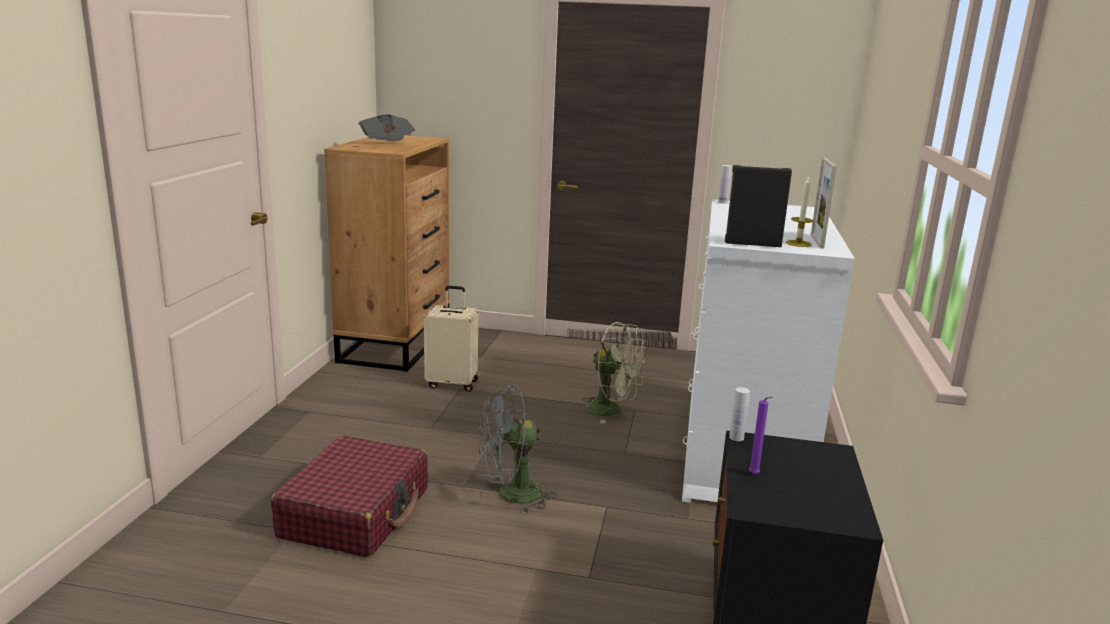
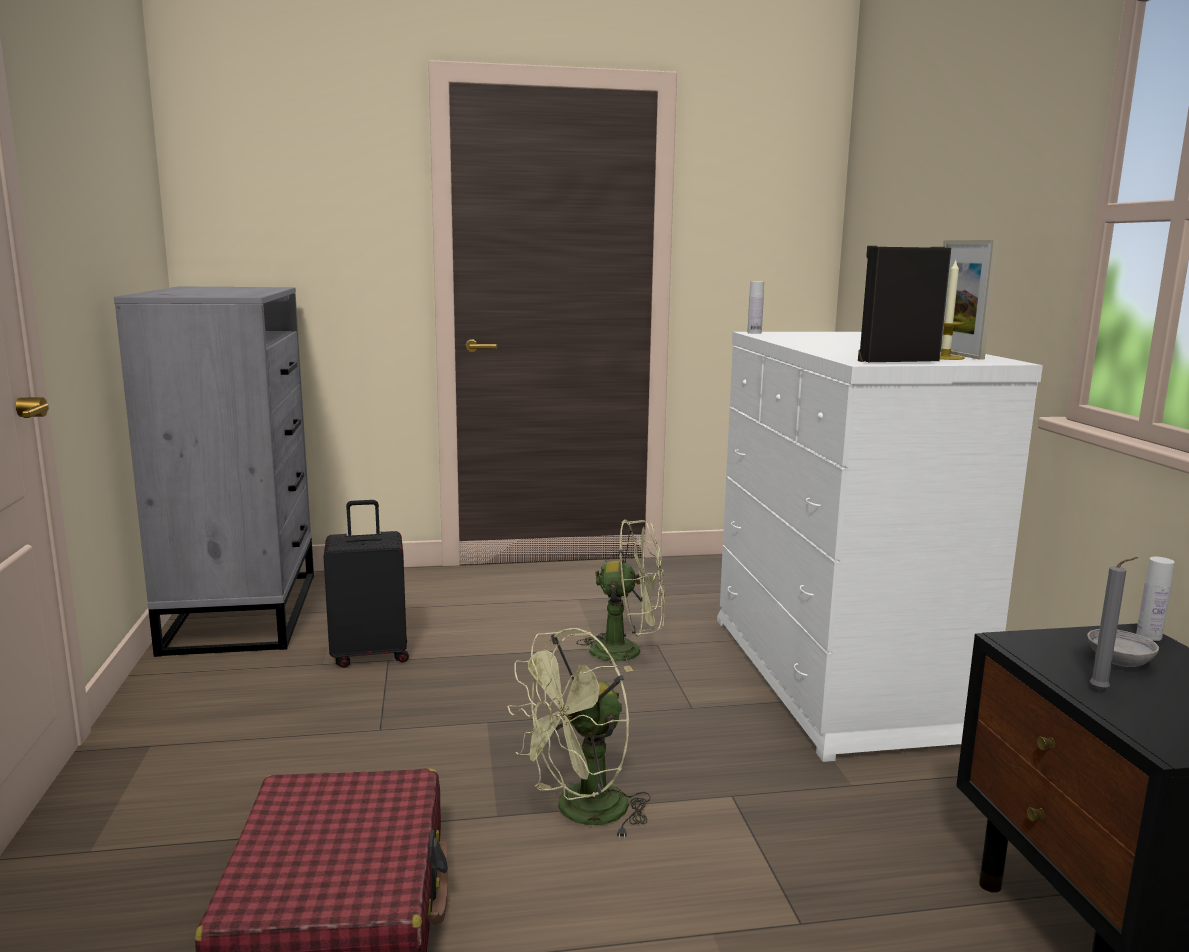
camera: 20 degrees left, 5 degrees down
brown dresser [324,136,449,372] -> grey dresser [114,286,314,657]
newspaper [358,115,415,141] -> none
beige suitcase [424,286,478,392] -> black suitcase [323,500,409,668]
grey fan [479,385,557,514] -> green fan [507,628,651,840]
white bottle [729,387,750,441] -> white bottle moved to [1136,557,1175,641]
purple candle [749,397,773,474] -> grey candle [1090,557,1138,690]
none -> grey bowl [1087,629,1159,667]

